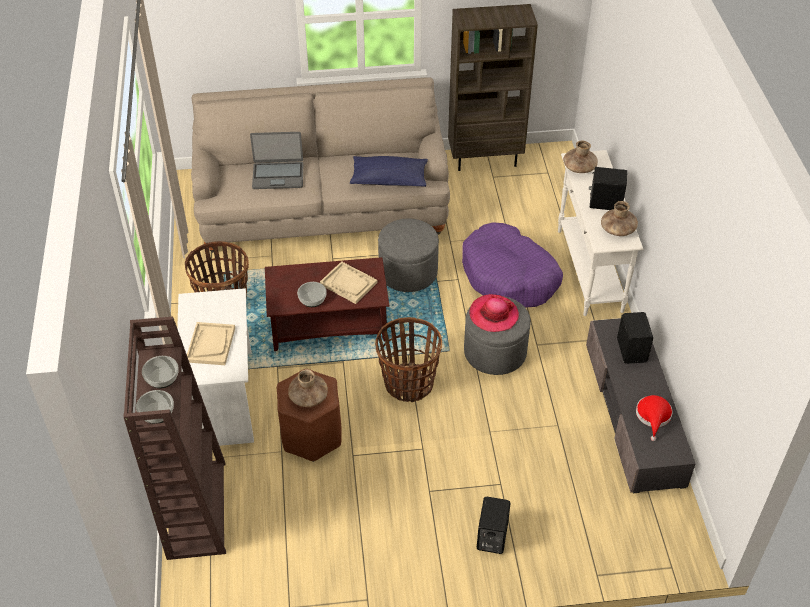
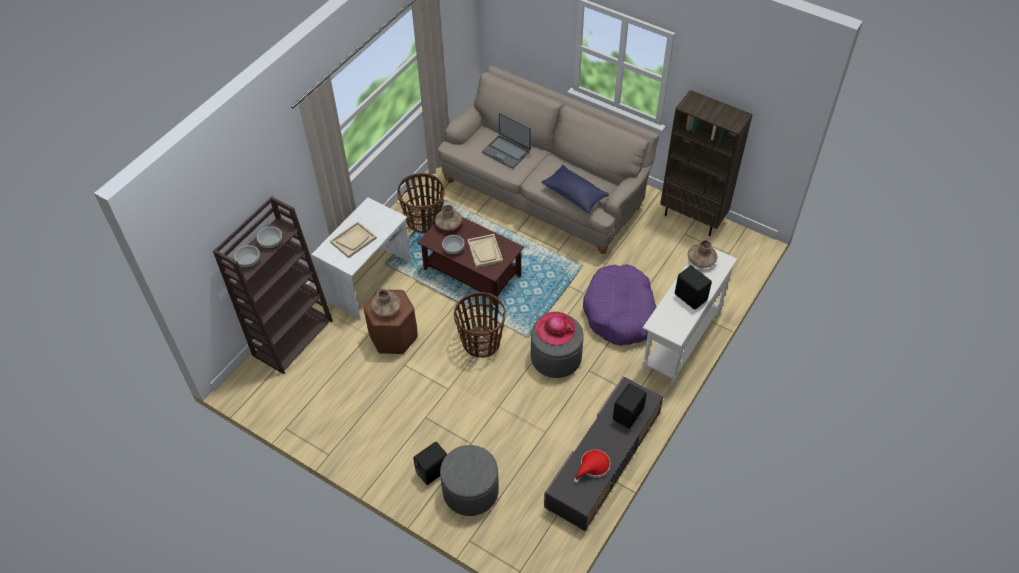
camera: 40 degrees right, 5 degrees up
grey ottoman [378,218,439,292] -> grey ottoman moved to [440,445,499,516]
brown vase [601,201,638,236] -> brown vase moved to [435,204,462,231]

